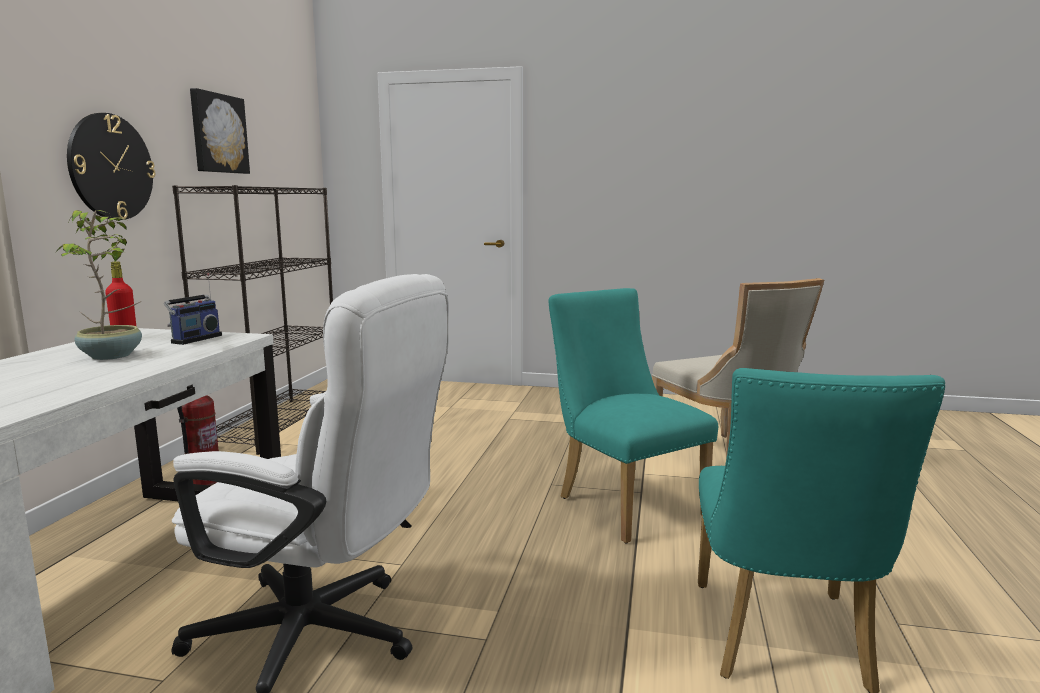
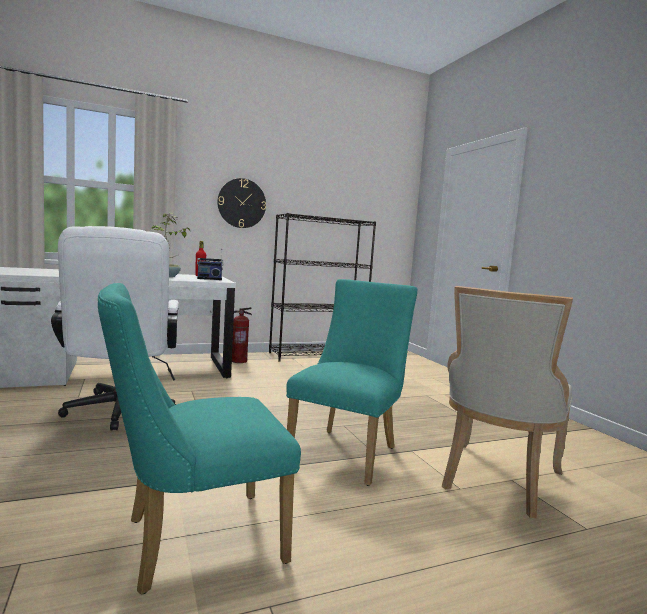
camera: 55 degrees right, 5 degrees down
picture [190,88,250,174] -> none

